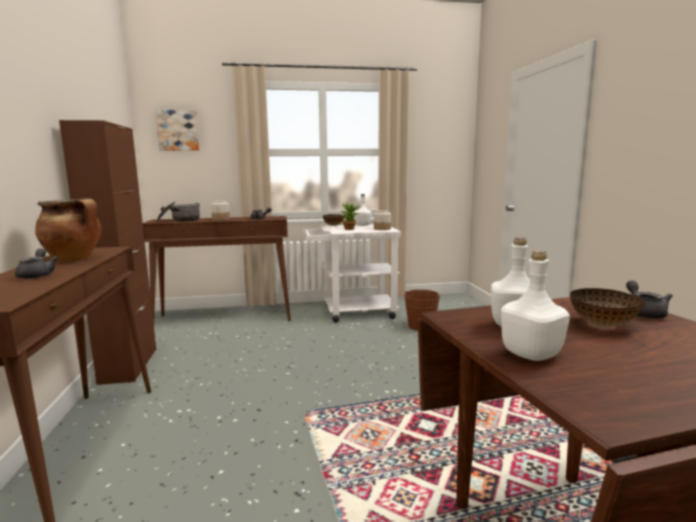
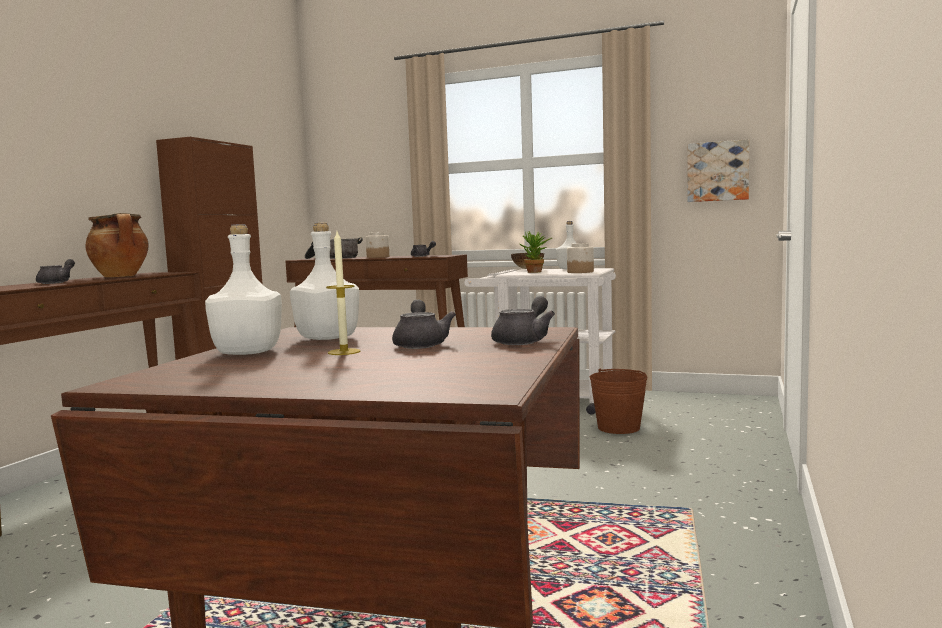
camera: 30 degrees right, 5 degrees down
picture [155,110,200,150] -> picture moved to [687,139,749,202]
bowl [570,288,645,327] -> grey teapot [392,299,456,349]
none -> candle [326,231,361,355]

